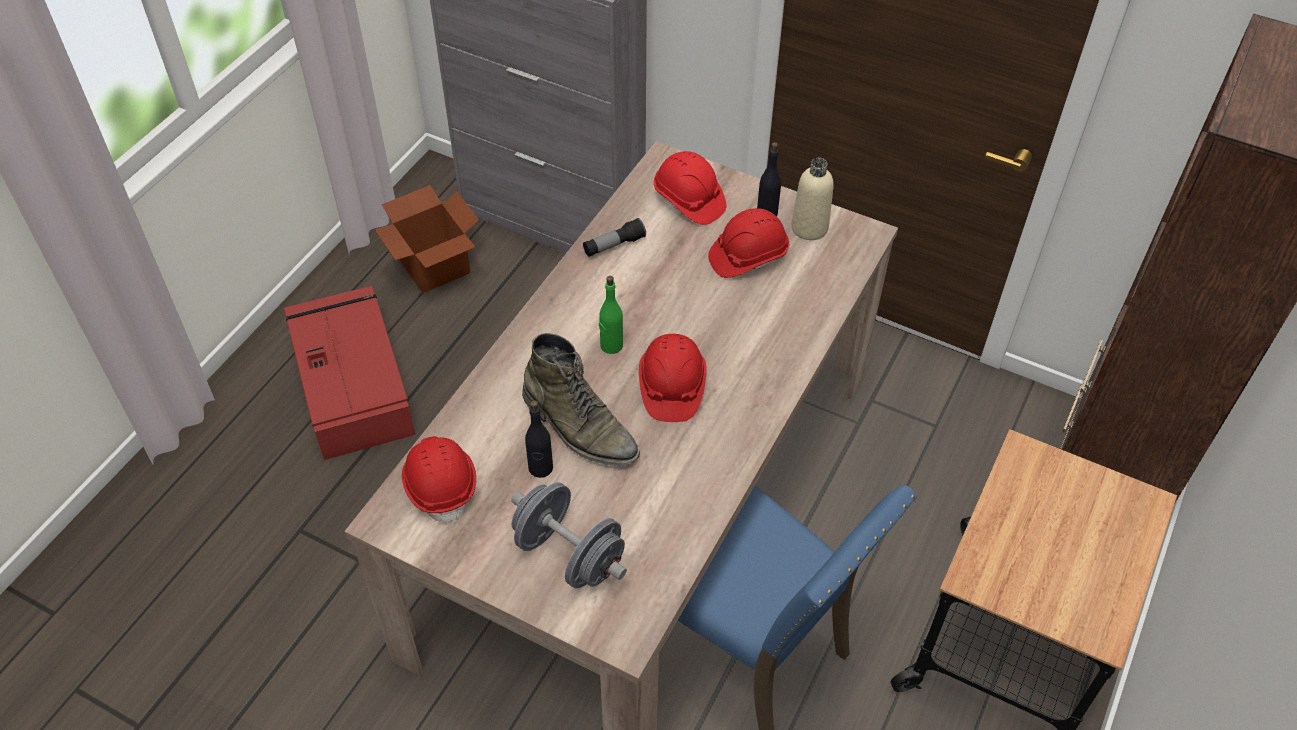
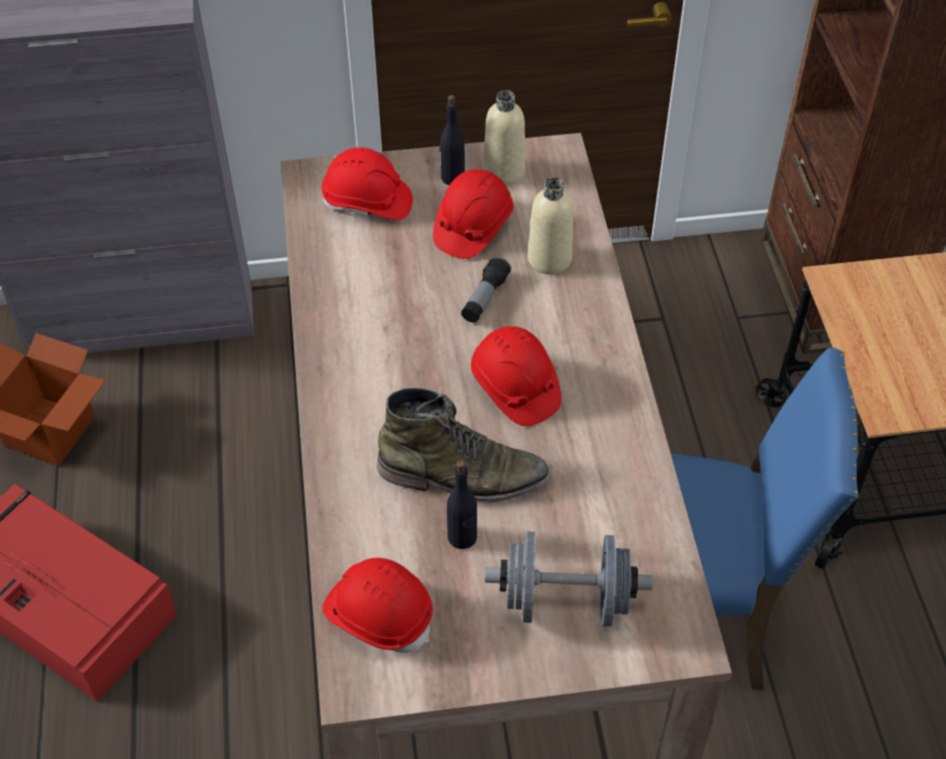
camera: 35 degrees left, 0 degrees up
flashlight [583,218,646,257] -> flashlight moved to [461,256,511,323]
green bottle [599,276,623,354] -> none
none -> beige bottle [528,177,573,274]

